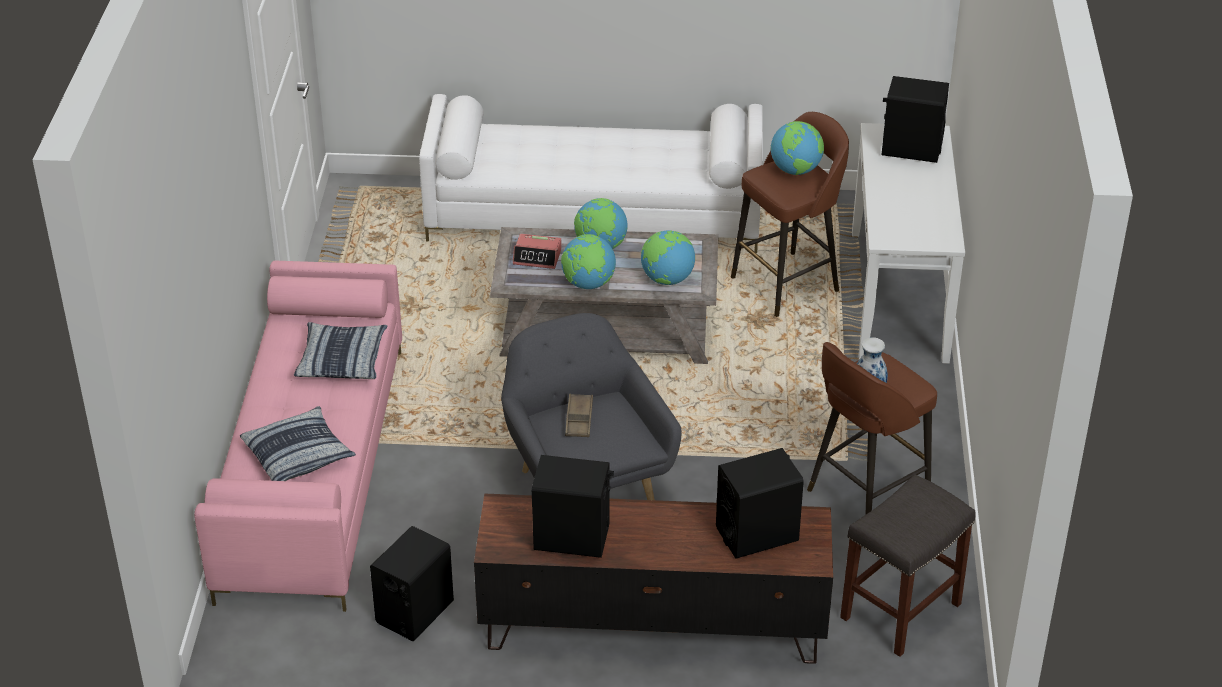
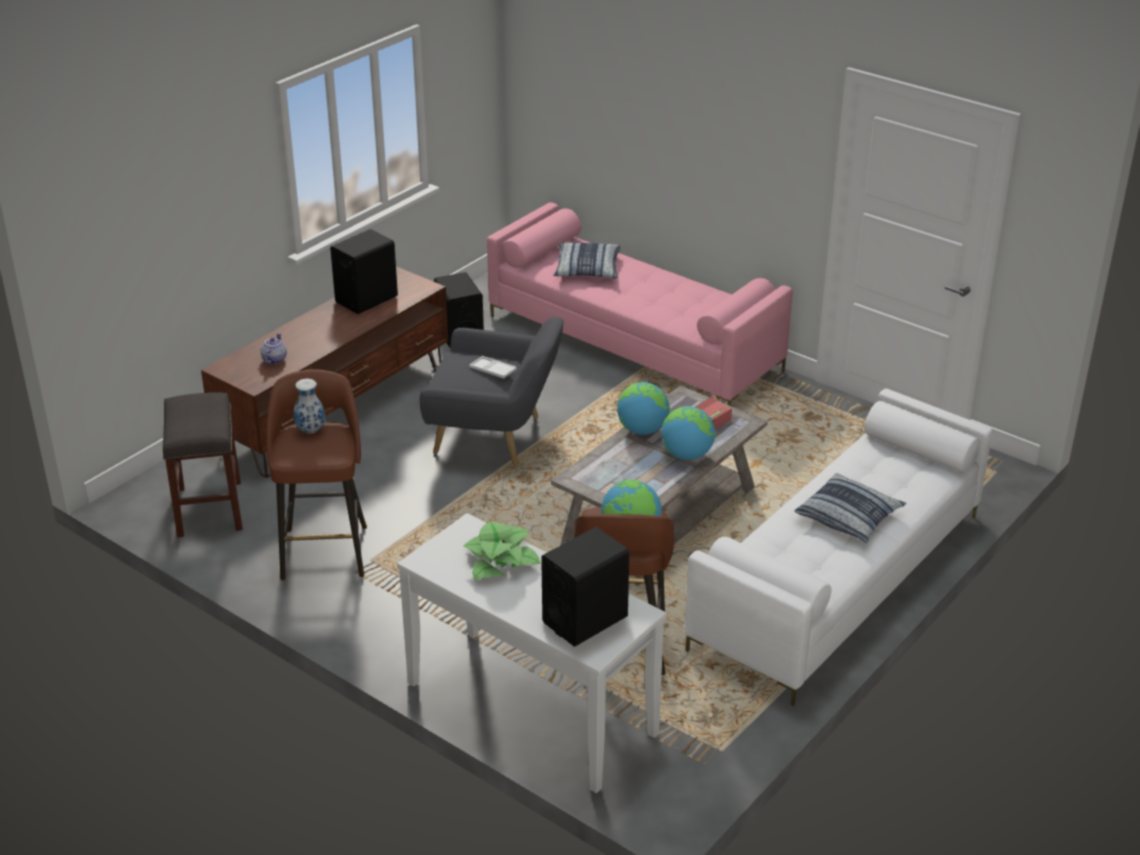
camera: 125 degrees right, 5 degrees down
pillow [294,322,387,379] -> pillow moved to [795,473,906,543]
brown tray [565,394,593,437] -> white tray [469,356,517,379]
globe [641,230,695,285] -> none
black speaker [716,448,804,559] -> teapot [261,333,287,364]
none -> potted plant [464,522,541,580]

